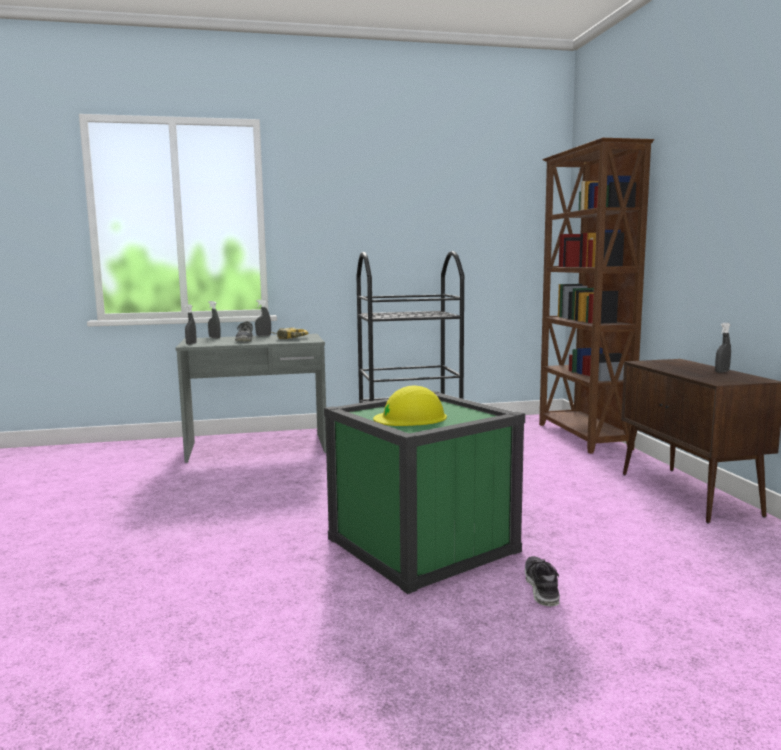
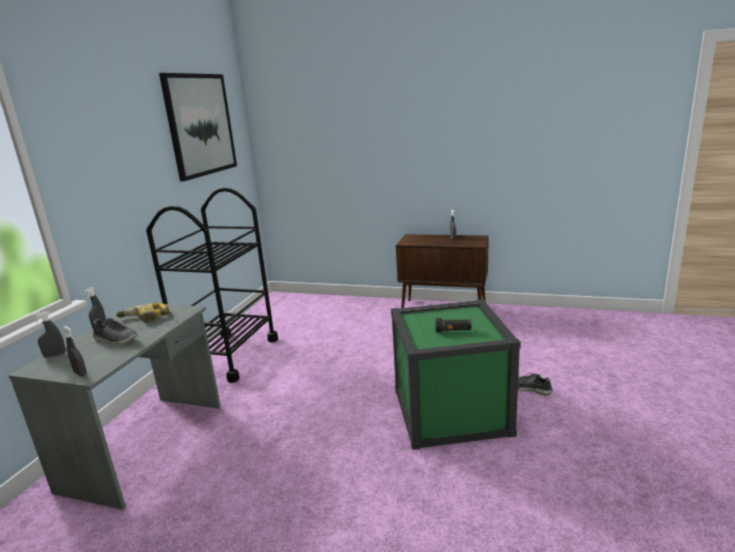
camera: 60 degrees left, 10 degrees up
yellow hard hat [373,385,447,426] -> black flashlight [435,318,472,333]
brown bookcase [539,138,654,454] -> none
none -> picture [159,73,237,181]

